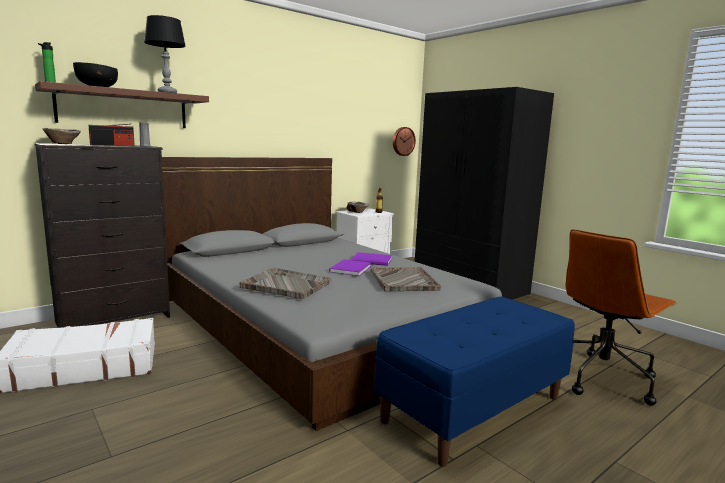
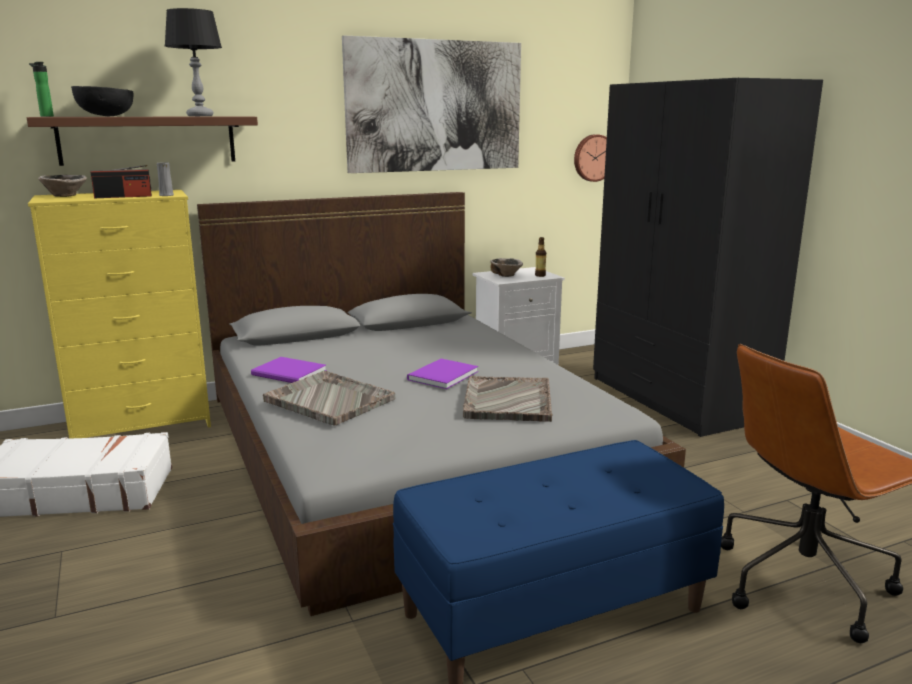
camera: 15 degrees right, 5 degrees up
black dresser [34,143,170,328] -> yellow dresser [28,190,211,439]
purple book [351,252,392,266] -> purple book moved to [251,357,327,383]
none -> picture [342,35,521,173]

